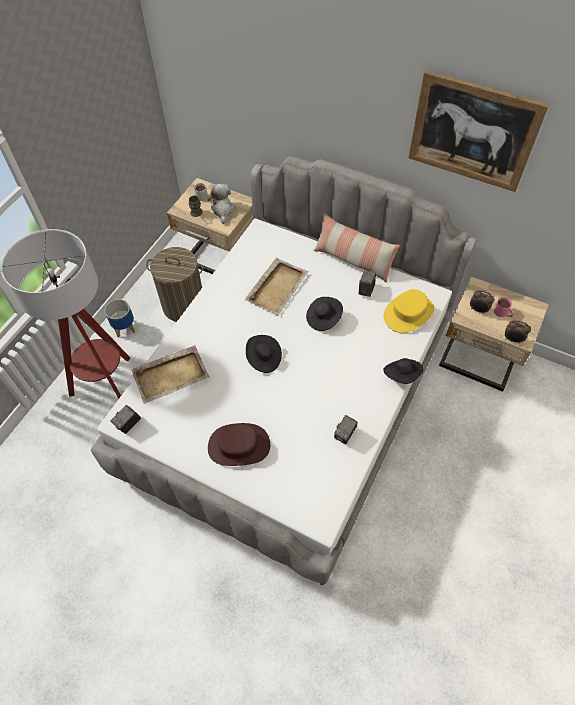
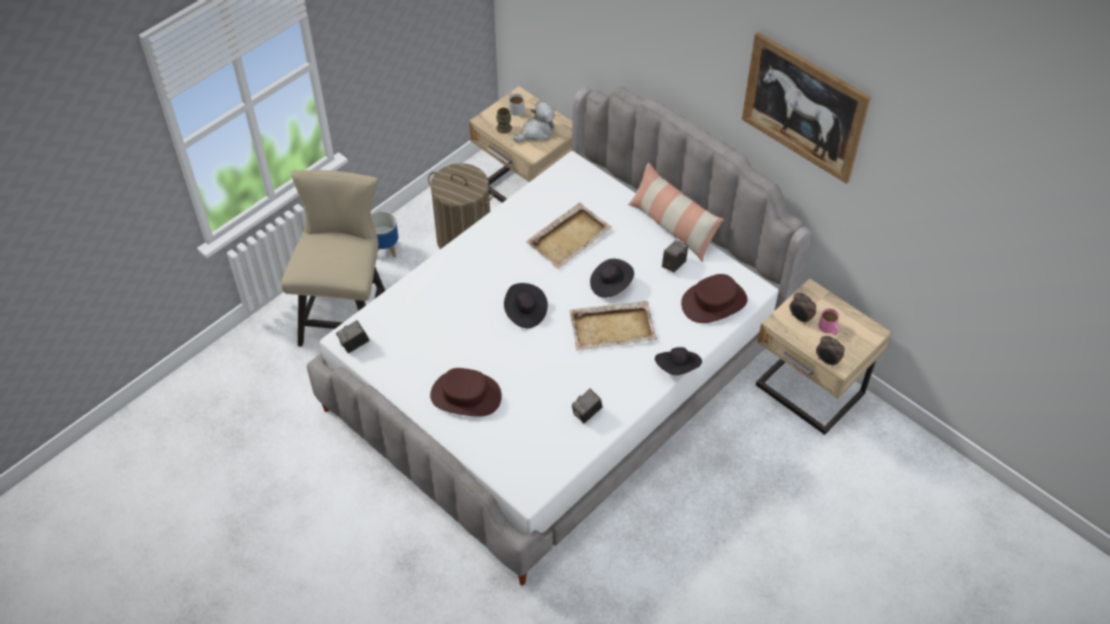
camera: 15 degrees right, 5 degrees down
floor lamp [1,229,130,398] -> beige chair [281,170,385,347]
beige tray [131,345,209,404] -> beige tray moved to [569,301,657,351]
plush toy [208,184,235,224] -> plush toy turned 45 degrees clockwise [513,101,555,142]
yellow hat [384,289,434,333] -> brown hat [681,274,748,323]

